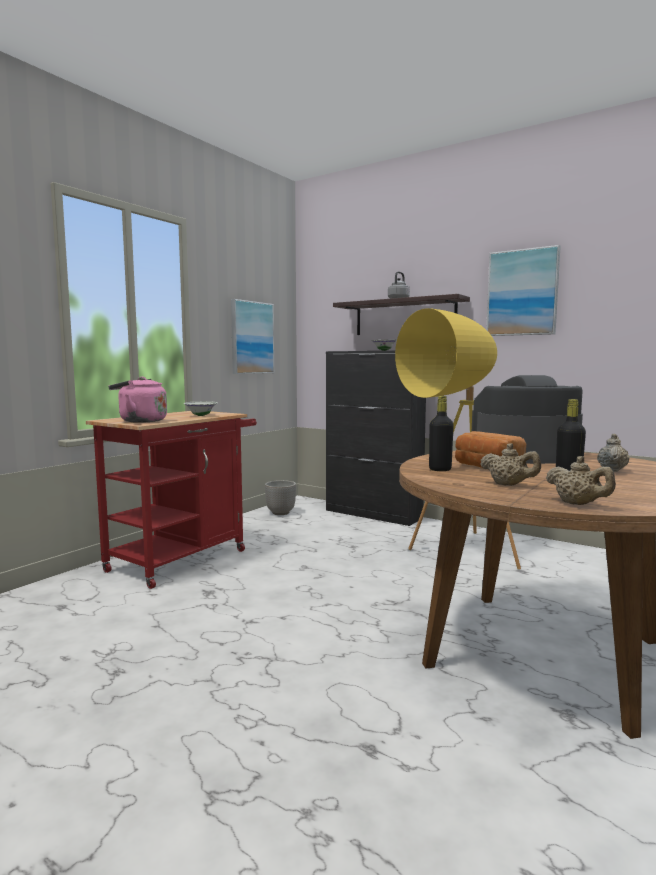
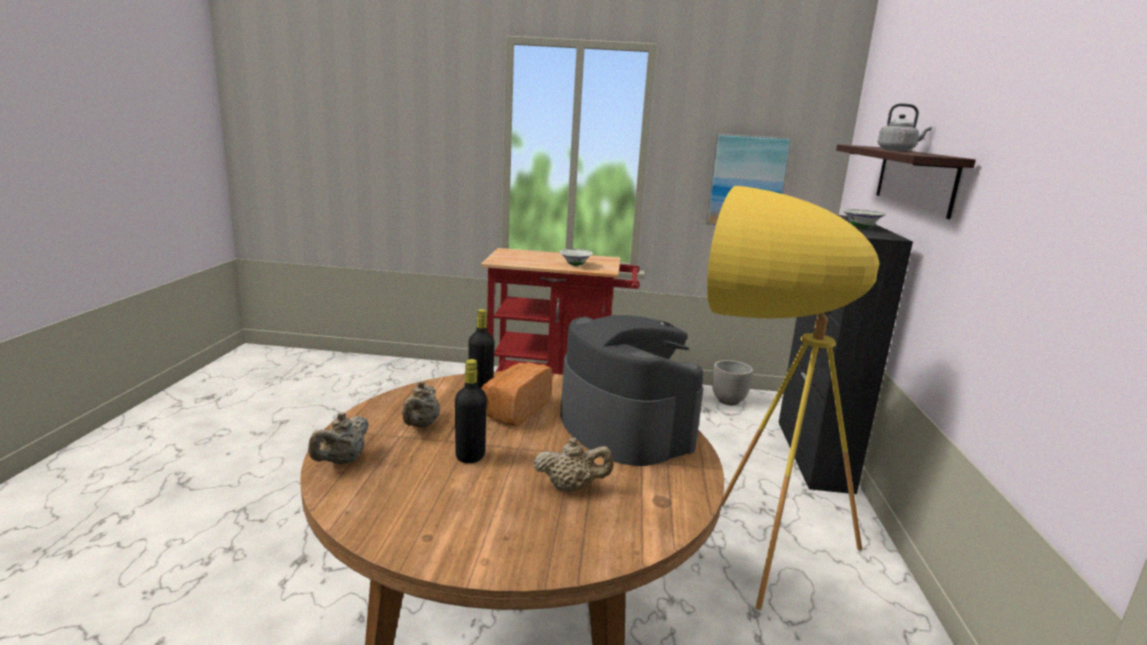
camera: 60 degrees right, 10 degrees up
pink kettle [108,377,167,423] -> none
picture [486,245,561,336] -> none

